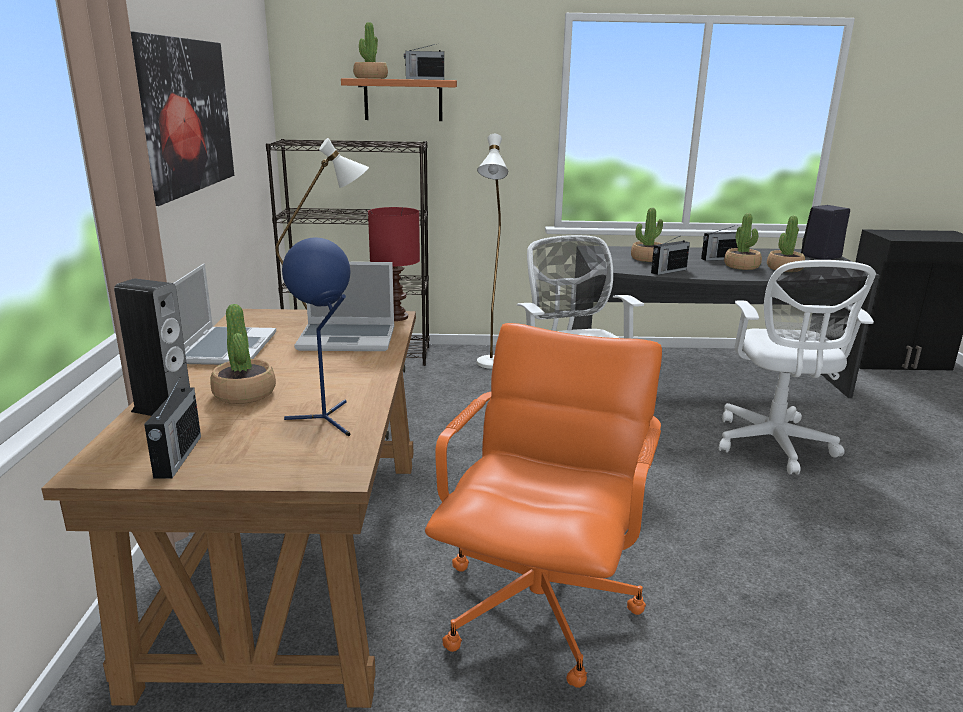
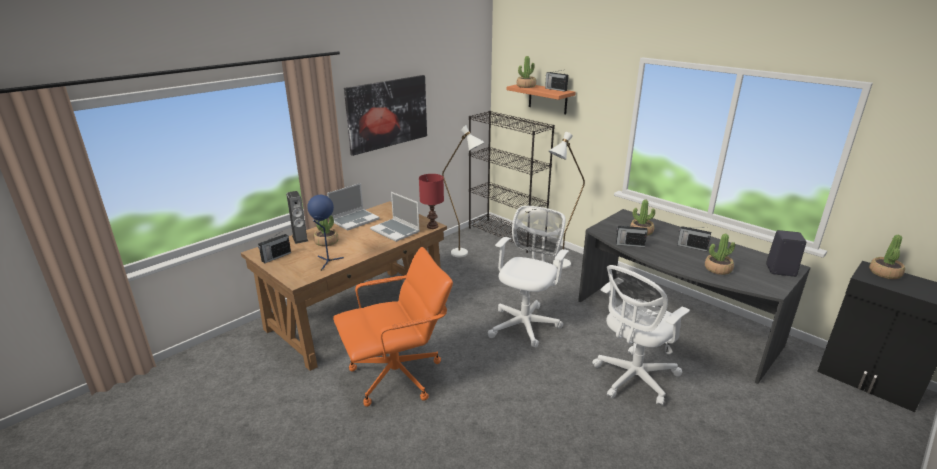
camera: 45 degrees right, 5 degrees up
potted plant [724,213,762,270] -> potted plant moved to [869,234,905,279]

